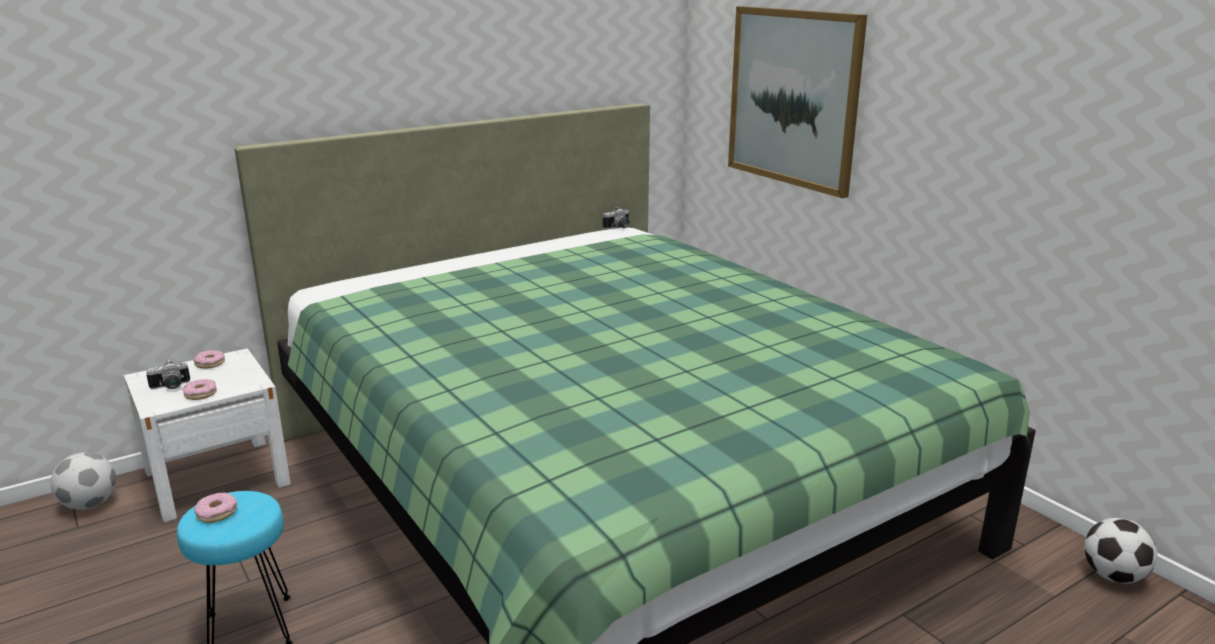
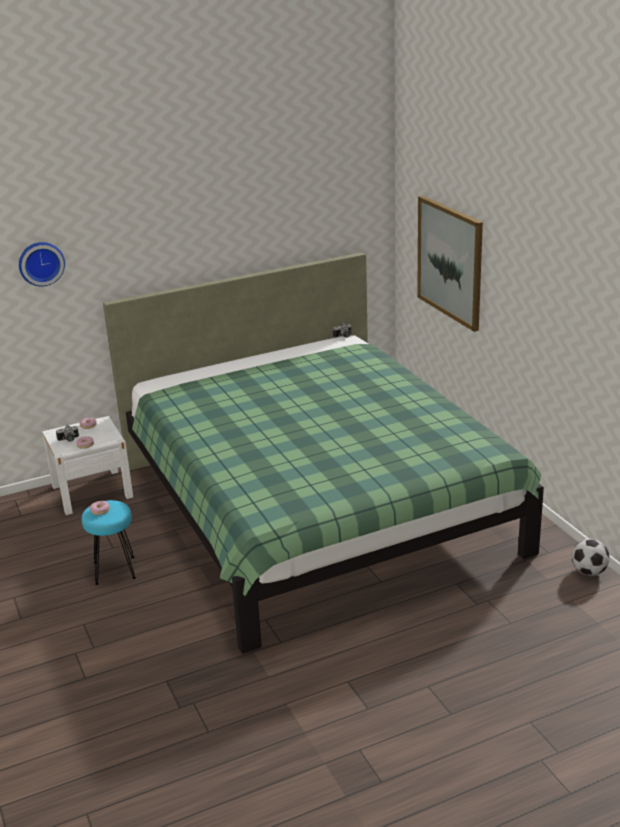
camera: 10 degrees right, 5 degrees up
football [51,452,116,510] -> none
none -> wall clock [19,242,65,286]

